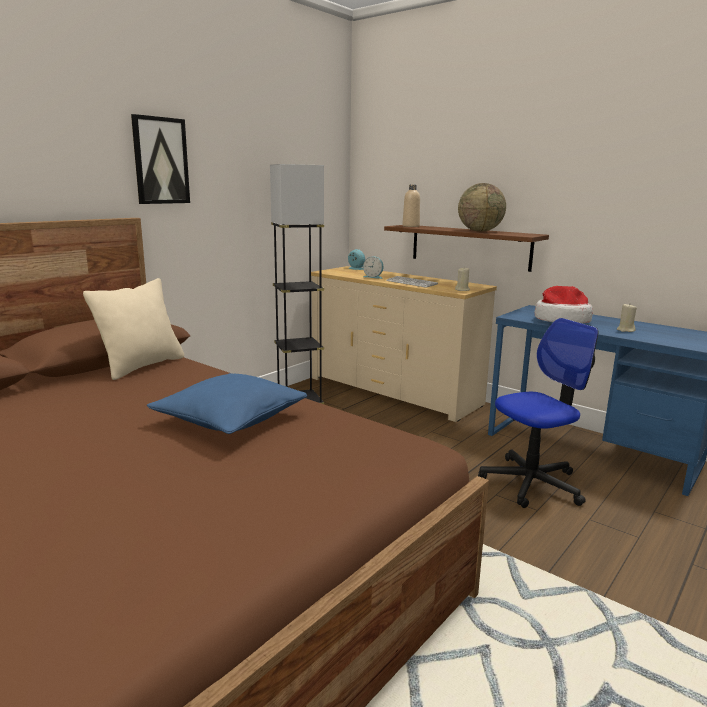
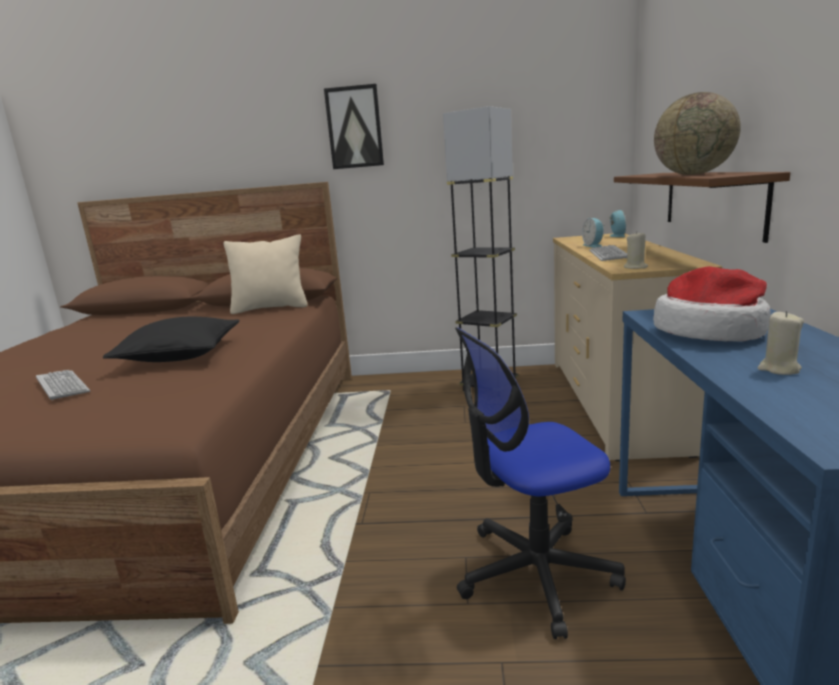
camera: 55 degrees right, 0 degrees up
blue pillow [147,373,307,434] -> black pillow [103,317,240,362]
beige bottle [402,185,420,227] -> none
office chair [478,318,598,508] -> office chair turned 135 degrees clockwise [455,327,626,639]
none -> keyboard [36,370,91,400]

